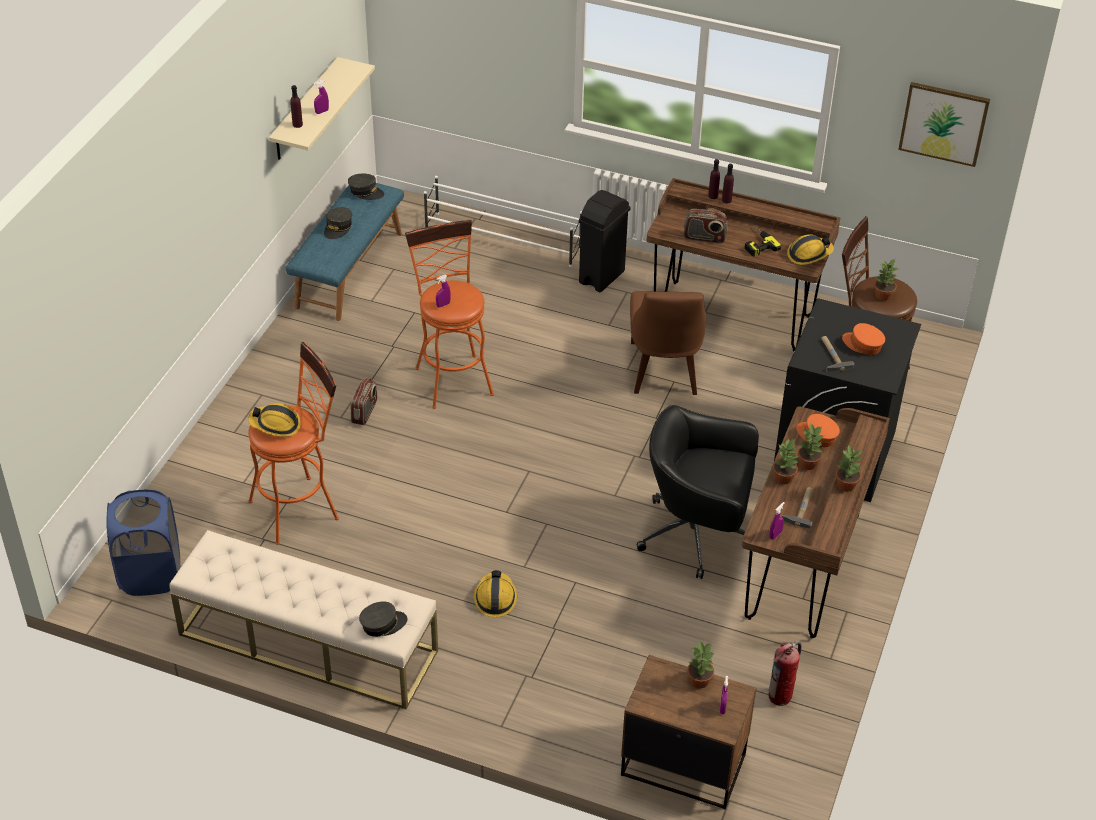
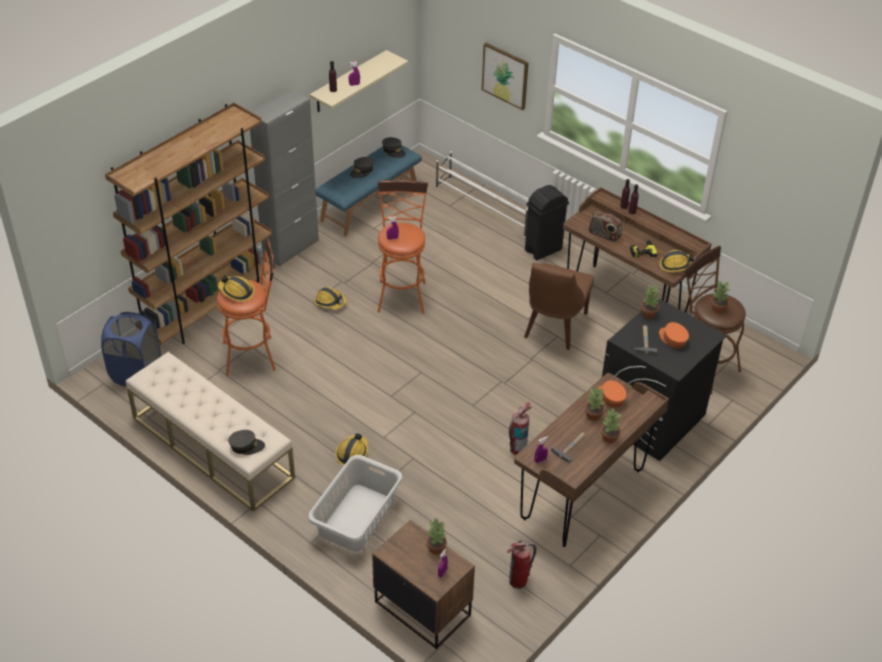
camera: 20 degrees right, 0 degrees up
radio [351,377,377,425] -> hard hat [314,287,347,309]
black office chair [637,405,759,579] -> fire extinguisher [509,402,532,455]
potted plant [773,439,799,484] -> potted plant moved to [641,285,659,318]
picture [898,82,990,167] -> picture moved to [482,43,529,110]
none -> brown bookcase [105,103,275,345]
none -> grey cabinet [250,89,319,267]
none -> grey laundry basket [308,455,403,552]

